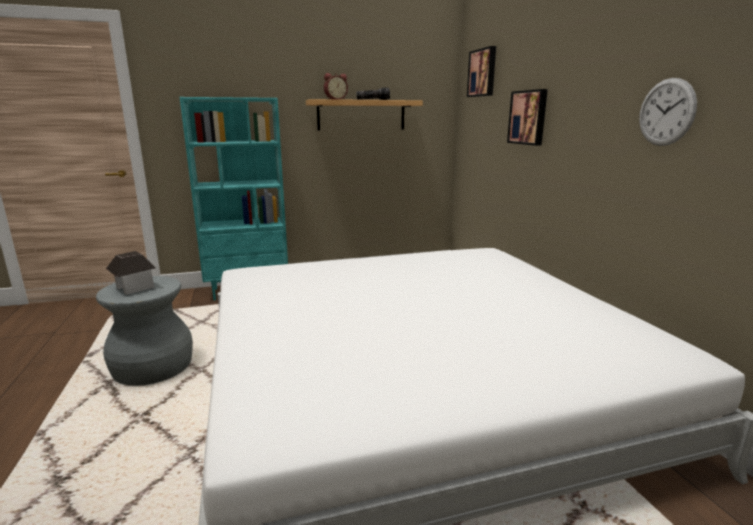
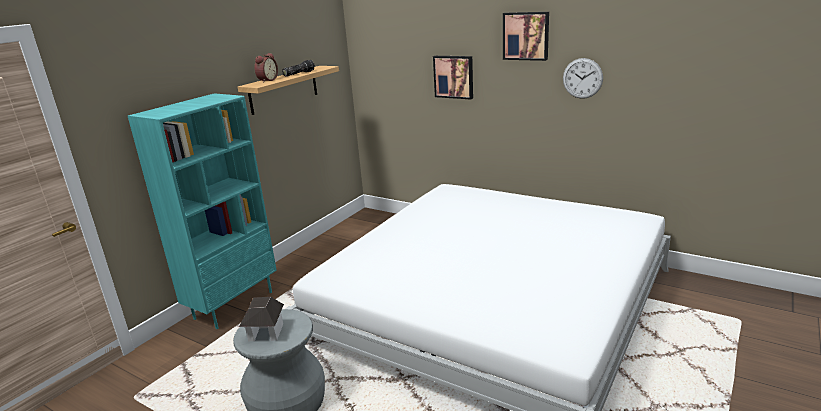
camera: 40 degrees left, 5 degrees up
picture [467,46,496,97] -> picture moved to [503,12,549,61]

